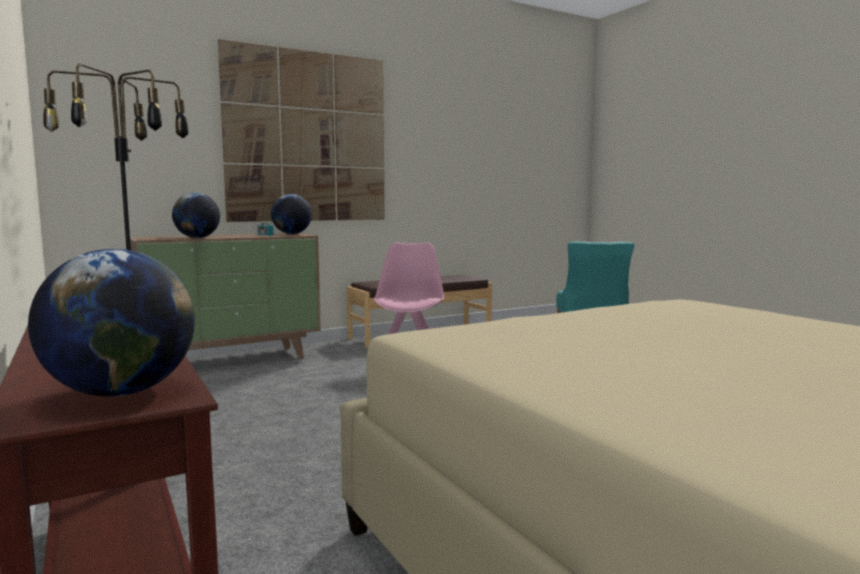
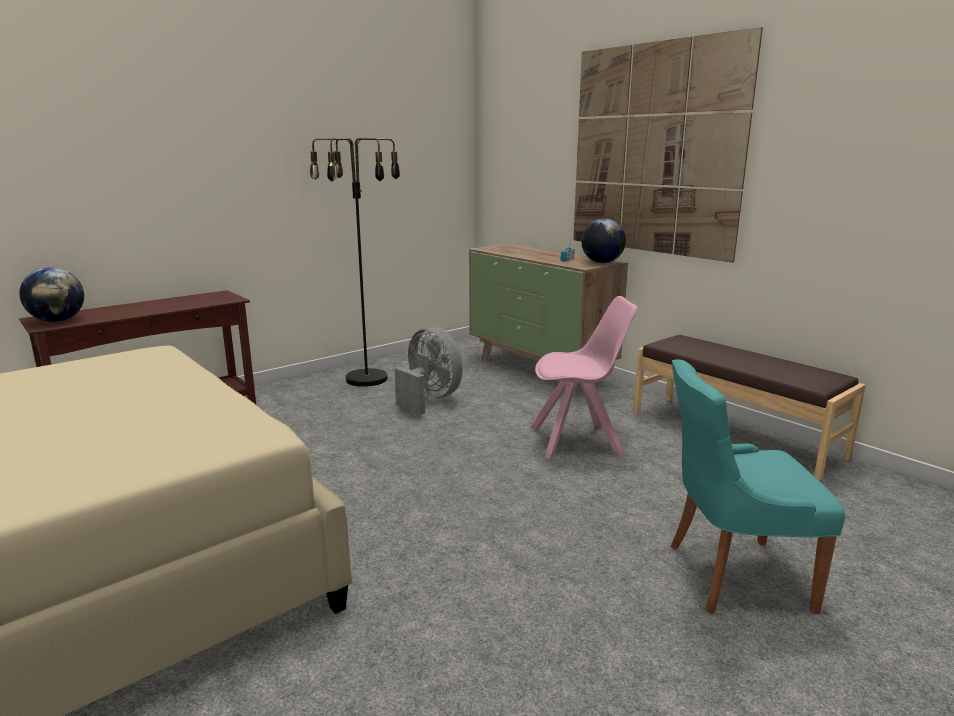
camera: 80 degrees right, 10 degrees up
globe [172,193,220,238] -> none
none -> grey fan [394,327,463,415]

